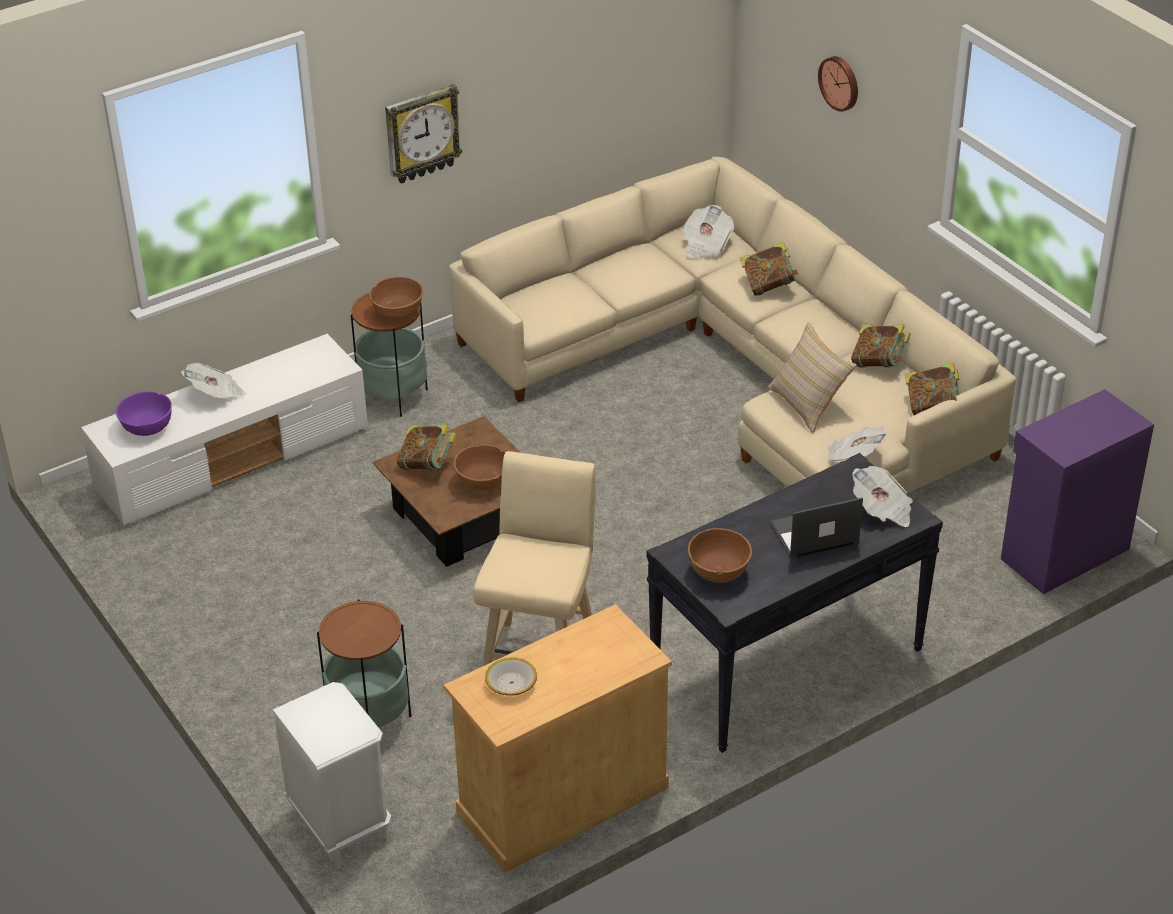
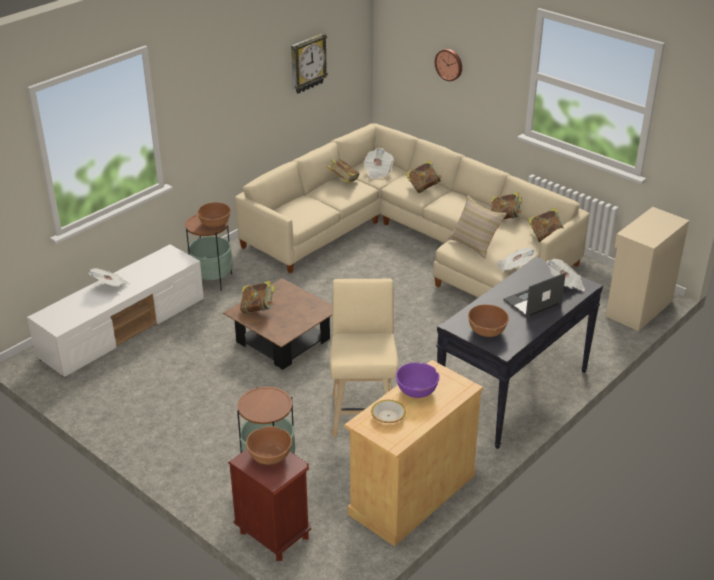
camera: 15 degrees left, 5 degrees down
purple bowl [116,391,172,436] -> purple bowl moved to [396,362,440,398]
white nightstand [272,682,391,863] -> brown nightstand [228,449,311,561]
wall clock [385,84,462,184] -> wall clock moved to [291,33,328,94]
brown bowl [454,445,506,490] -> brown bowl moved to [246,426,292,465]
purple cabinet [1001,389,1154,594] -> beige cabinet [606,207,689,331]
none -> book [327,159,360,183]

